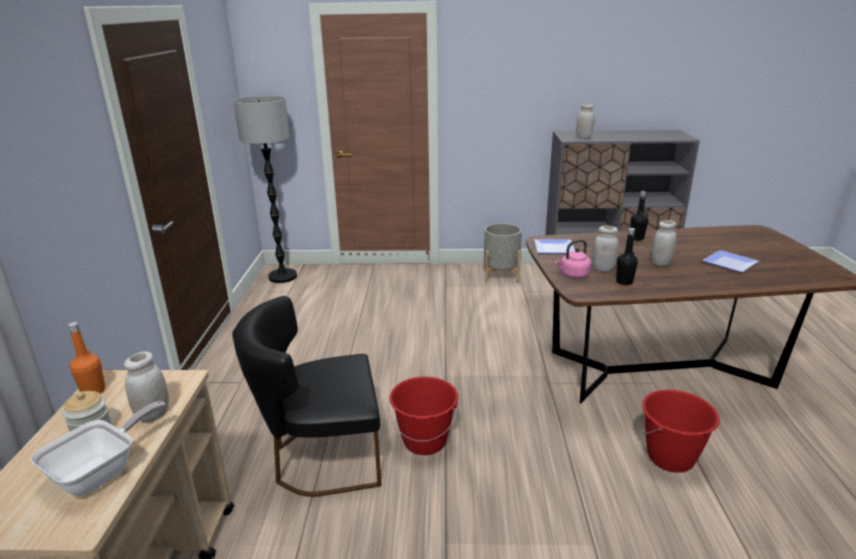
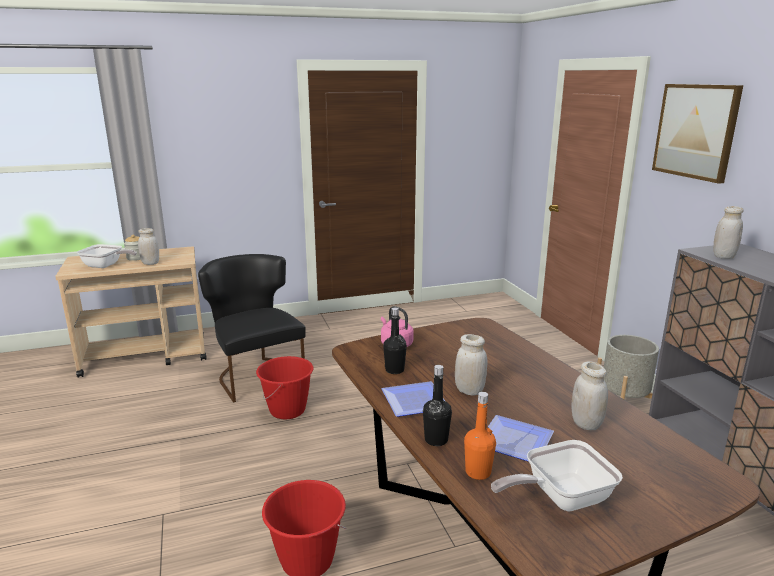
camera: 70 degrees right, 5 degrees down
orange bottle [68,322,105,394] -> orange bottle moved to [464,392,496,480]
floor lamp [233,96,297,283] -> none
plate [534,239,575,254] -> plate moved to [381,381,445,417]
white jar [592,226,619,272] -> white jar moved to [571,361,608,431]
black bottle [630,191,648,241] -> black bottle moved to [423,365,452,446]
none -> frying pan [491,440,623,511]
none -> picture [652,84,743,184]

